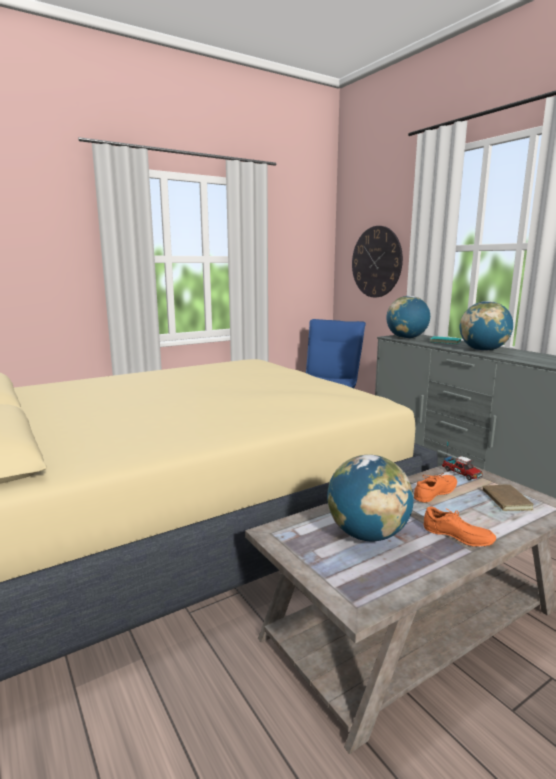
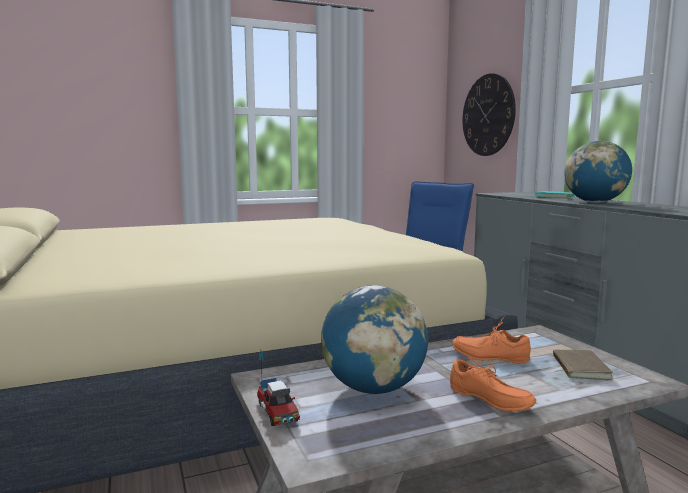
camera: 10 degrees right, 5 degrees down
globe [386,296,430,339] -> none
orange shoe [414,473,457,503] -> orange shoe turned 135 degrees counterclockwise [452,317,531,364]
toy truck [442,441,483,480] -> toy truck moved to [257,352,300,426]

